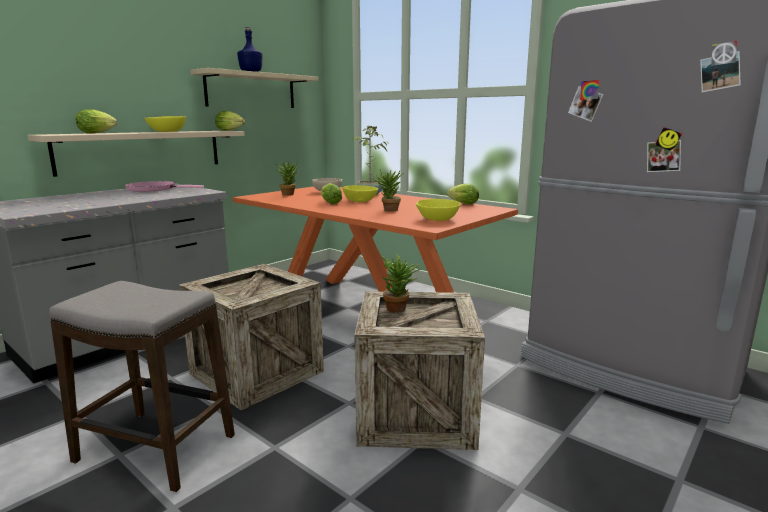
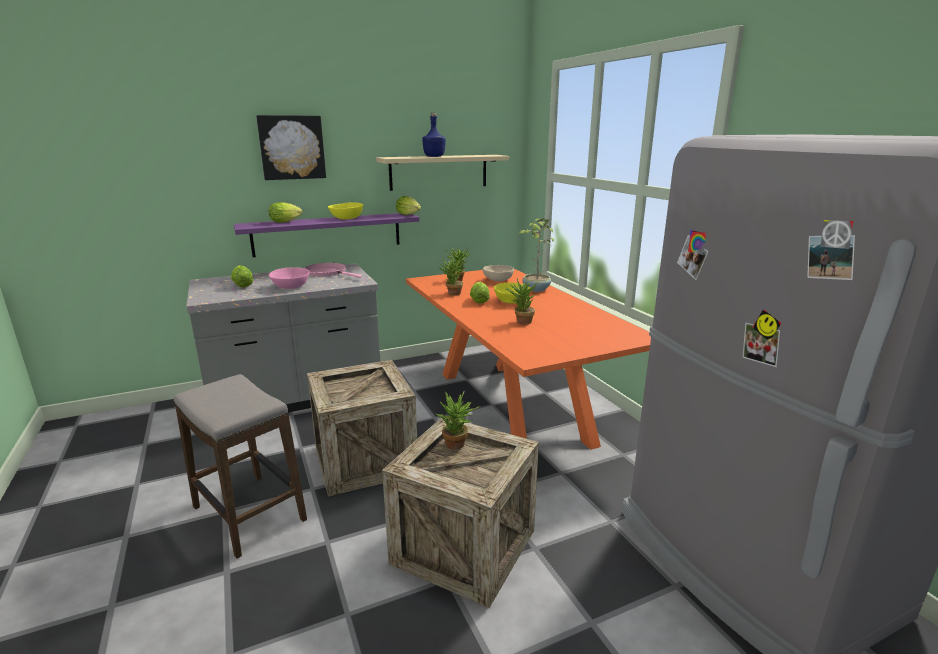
camera: 25 degrees right, 5 degrees up
beige shelf [28,131,245,177] -> purple shelf [234,213,420,257]
yellow bowl [416,199,460,221] -> none
lettuce [447,184,479,205] -> lettuce moved to [231,265,254,287]
none -> picture [256,115,326,180]
none -> pink bowl [269,267,310,289]
none -> potted plant [439,257,467,295]

